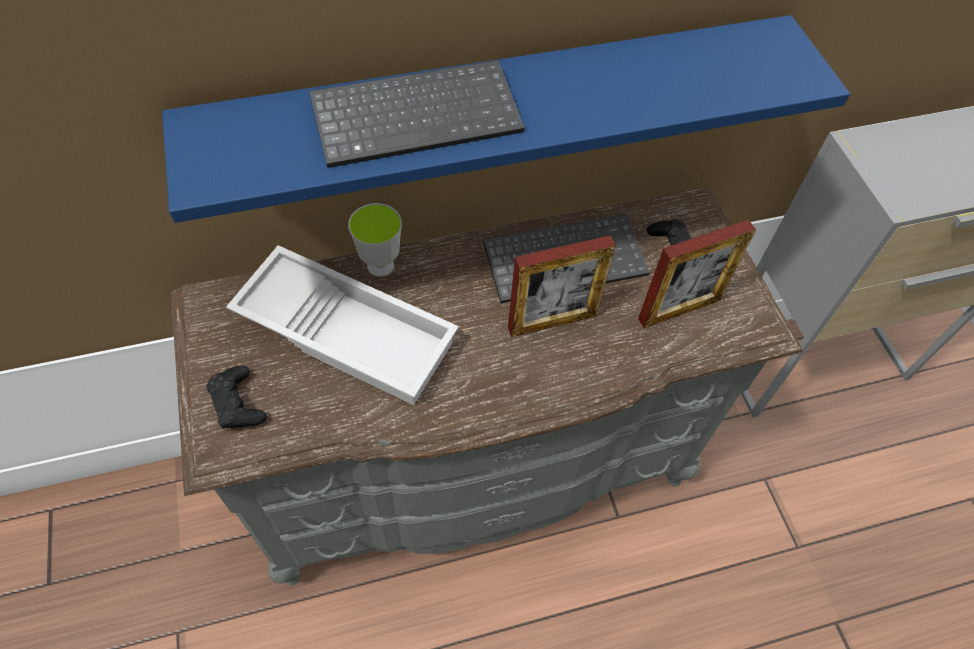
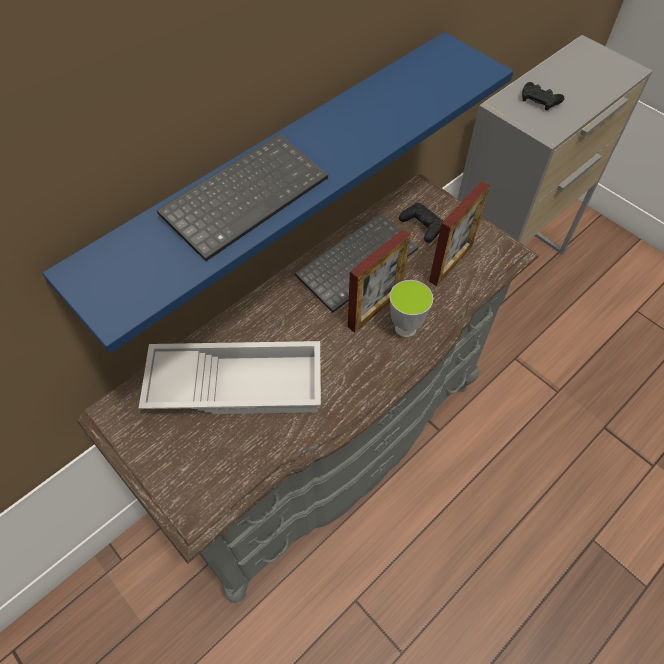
camera: 25 degrees left, 0 degrees up
black game controller [206,366,267,428] -> black game controller moved to [522,82,564,111]
cup [348,203,402,277] -> cup moved to [390,280,433,338]

